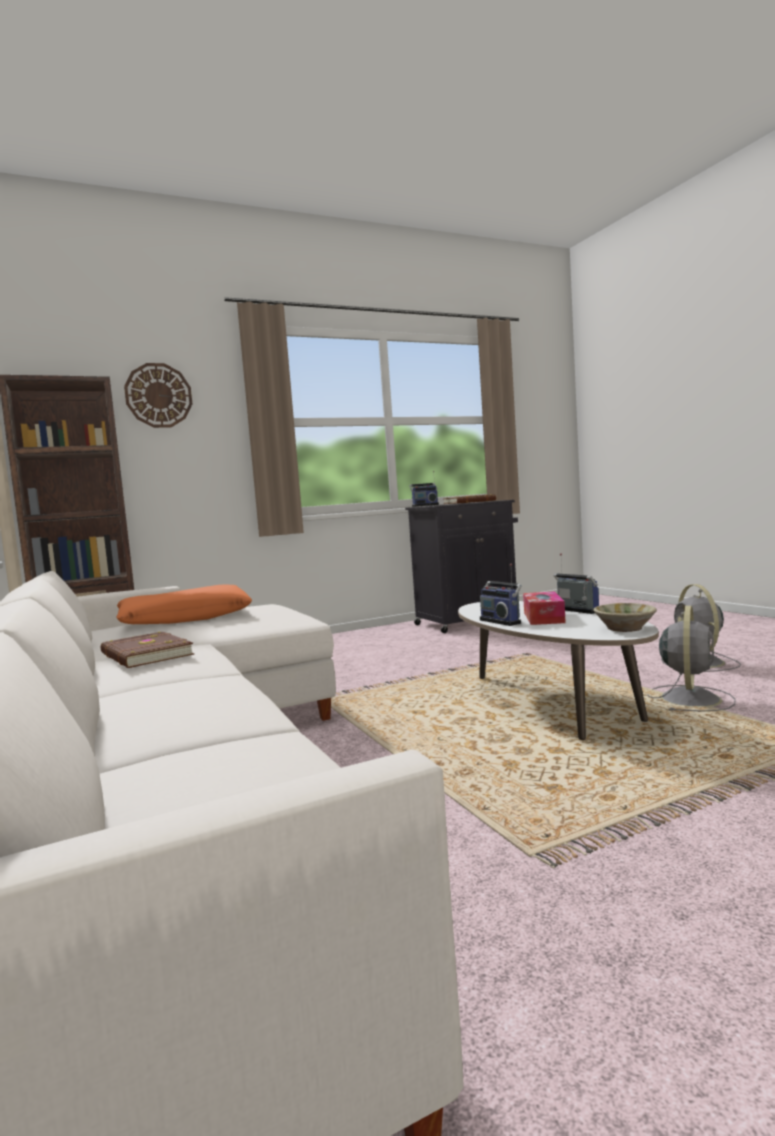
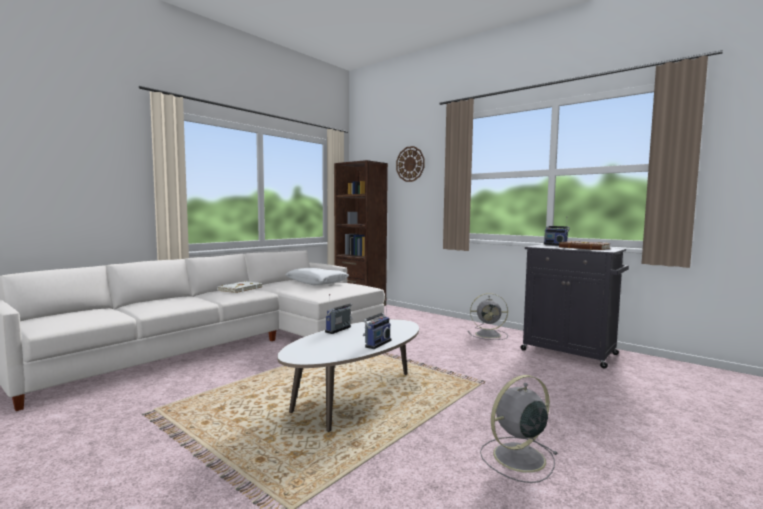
camera: 65 degrees right, 0 degrees up
brown book [101,632,194,668] -> white book [217,281,263,294]
orange pillow [116,584,252,624] -> white pillow [286,268,349,285]
tissue box [523,591,566,625] -> none
beige bowl [593,603,657,632] -> none
grey fan [647,606,735,711] -> grey fan moved to [468,293,508,340]

